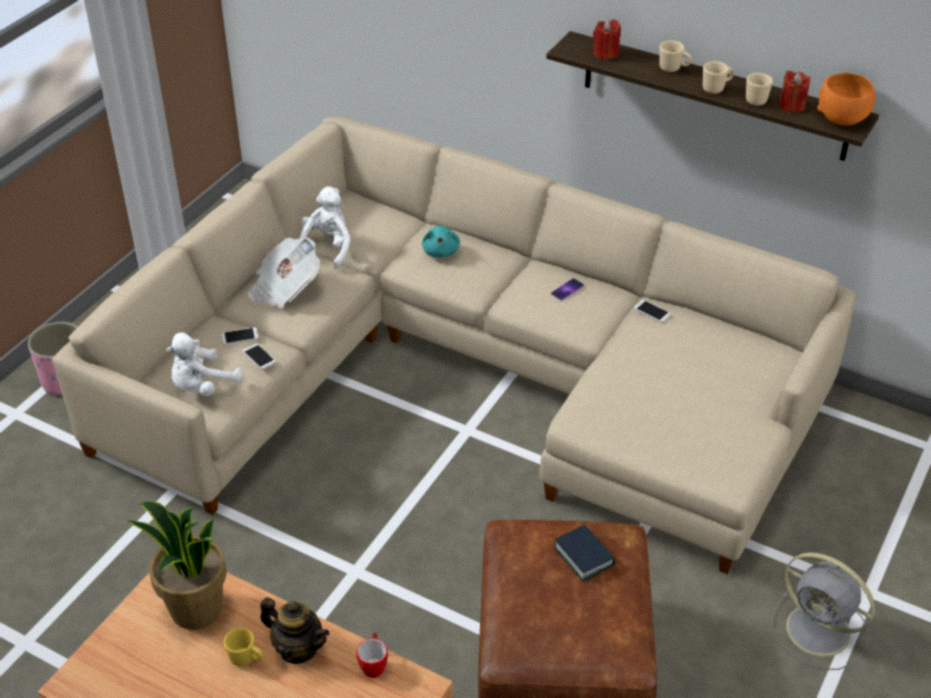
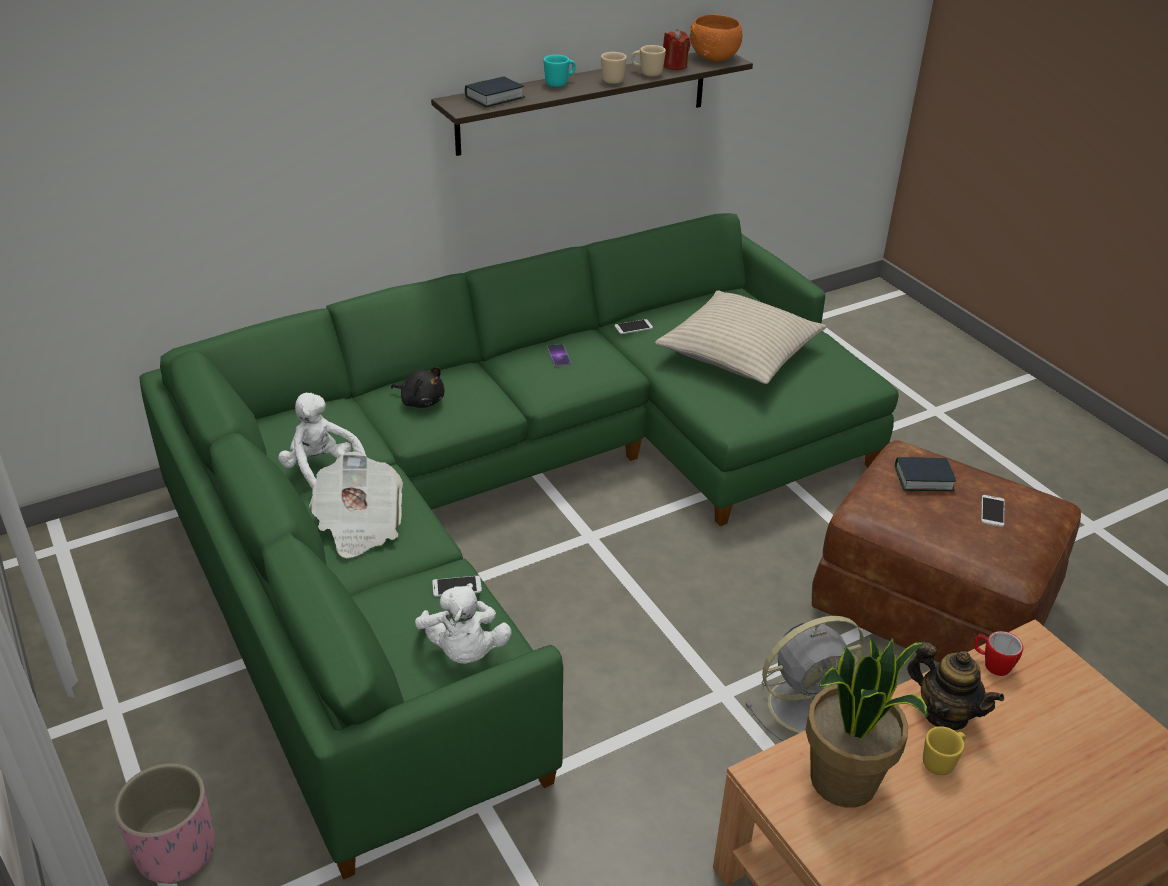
camera: 60 degrees left, 5 degrees down
beige sofa [52,117,856,574] -> green sofa [139,213,899,880]
phone [221,327,259,345] -> phone moved to [981,495,1004,527]
teapot [260,597,329,664] -> teapot turned 75 degrees clockwise [907,642,1004,730]
turquoise plush toy [422,226,460,258] -> black plush toy [391,367,444,408]
red candle [593,19,621,60] -> book [465,76,525,107]
beige mug [659,40,692,72] -> turquoise mug [543,55,576,87]
grey fan [771,553,875,670] -> grey fan moved to [745,616,864,741]
none -> beige pillow [655,290,826,384]

